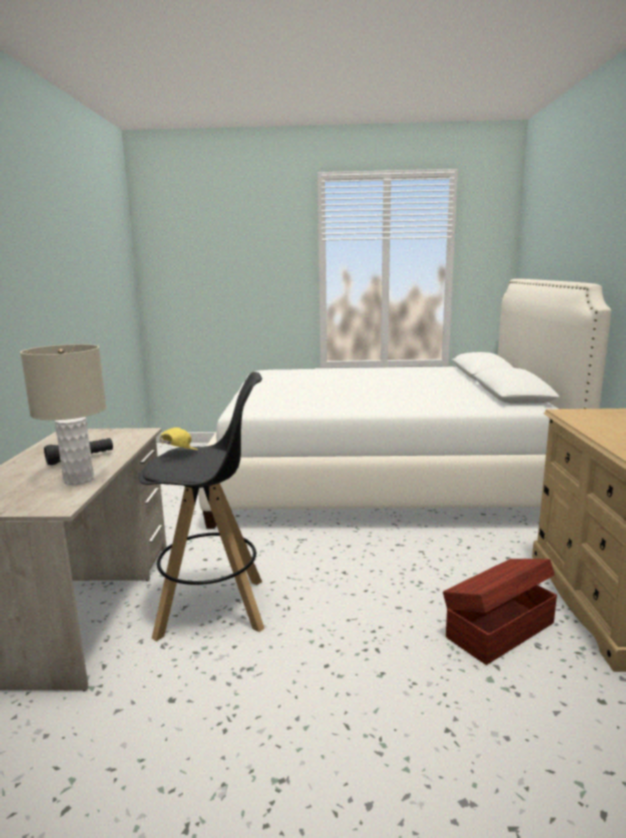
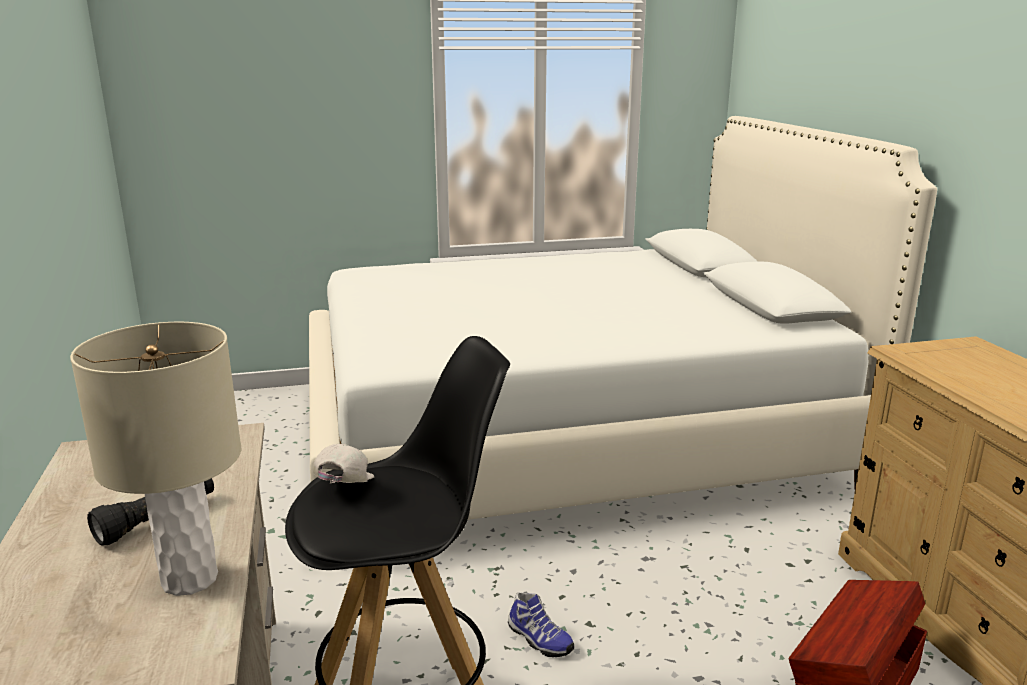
camera: 15 degrees left, 5 degrees up
yellow cap [160,427,198,450] -> white cap [313,444,374,484]
none -> shoe [508,592,574,657]

